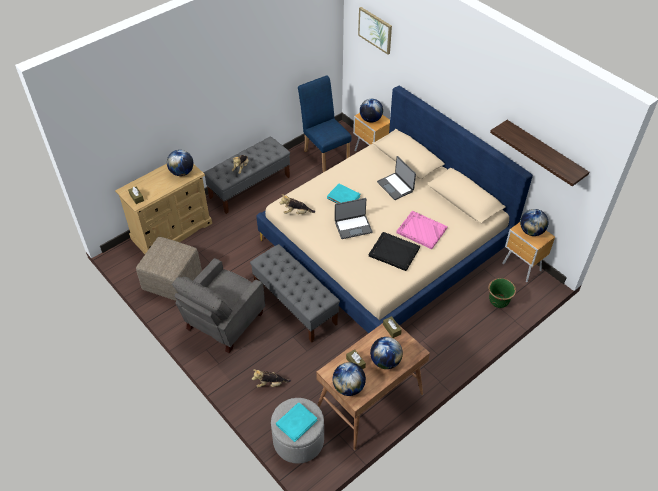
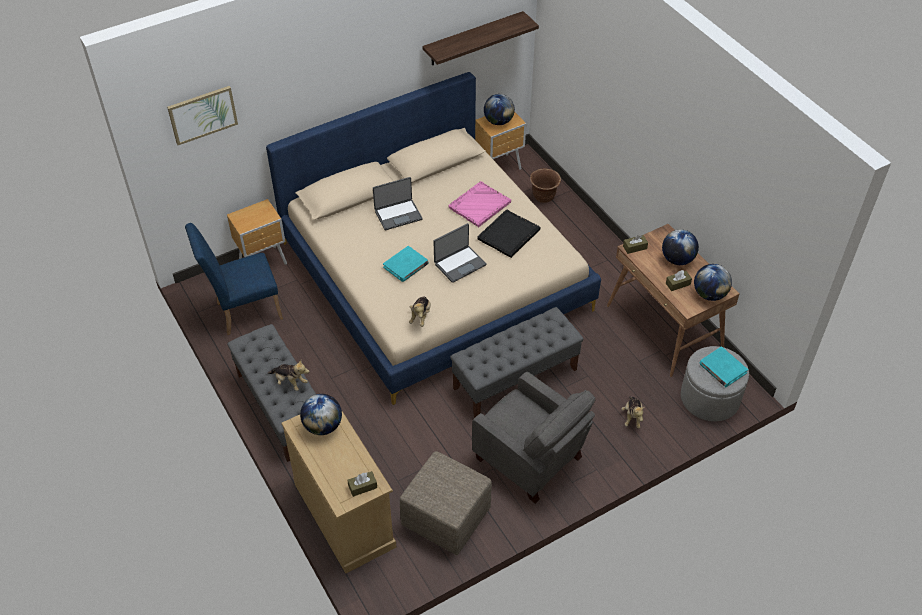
camera: 80 degrees left, 0 degrees up
laptop [335,198,373,239] -> laptop turned 60 degrees clockwise [433,223,487,283]
globe [360,99,383,123] -> none
green planter [488,278,516,308] -> brown planter [530,169,561,203]

